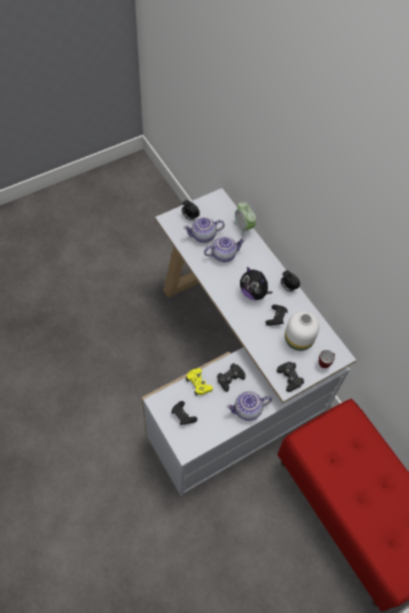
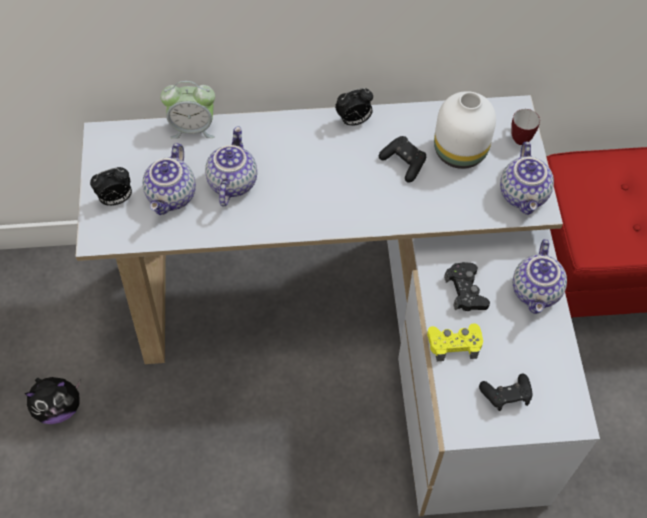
camera: 60 degrees left, 0 degrees up
plush toy [240,267,273,300] -> plush toy moved to [25,377,80,424]
black game controller [277,362,304,392] -> teapot [500,142,554,215]

